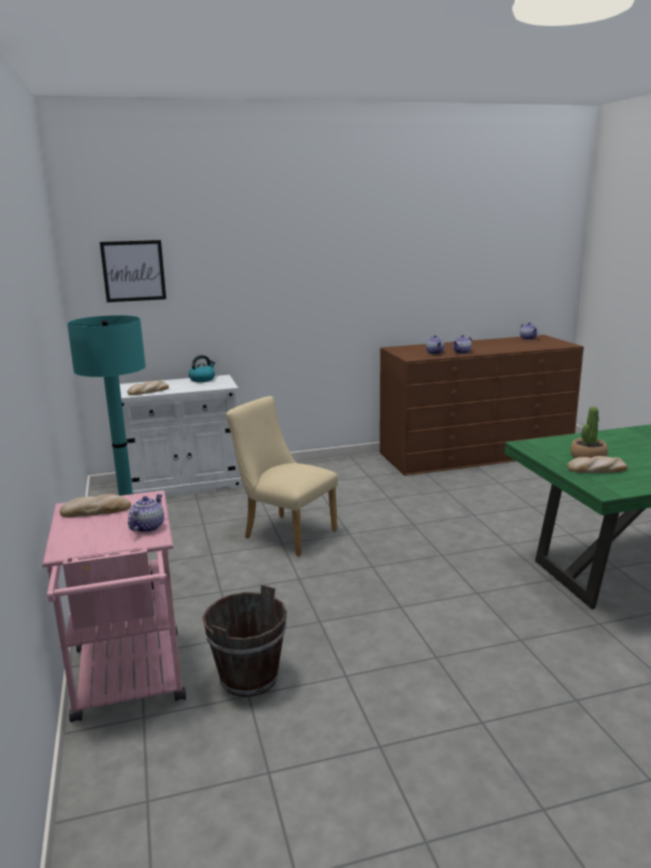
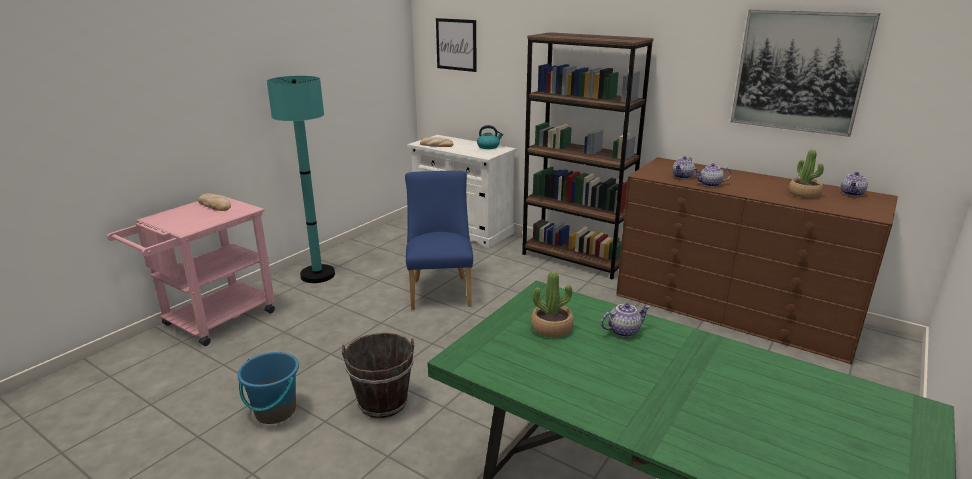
camera: 50 degrees right, 5 degrees up
teapot [128,494,164,532] -> teapot moved to [601,303,650,337]
brown bucket [203,585,287,697] -> brown bucket moved to [342,333,414,418]
beige chair [226,396,338,557] -> blue chair [405,171,473,310]
bread [567,456,628,473] -> none
none -> blue bucket [237,352,299,424]
none -> brown bookcase [522,32,654,280]
none -> picture [731,10,880,137]
none -> potted plant [789,149,824,198]

